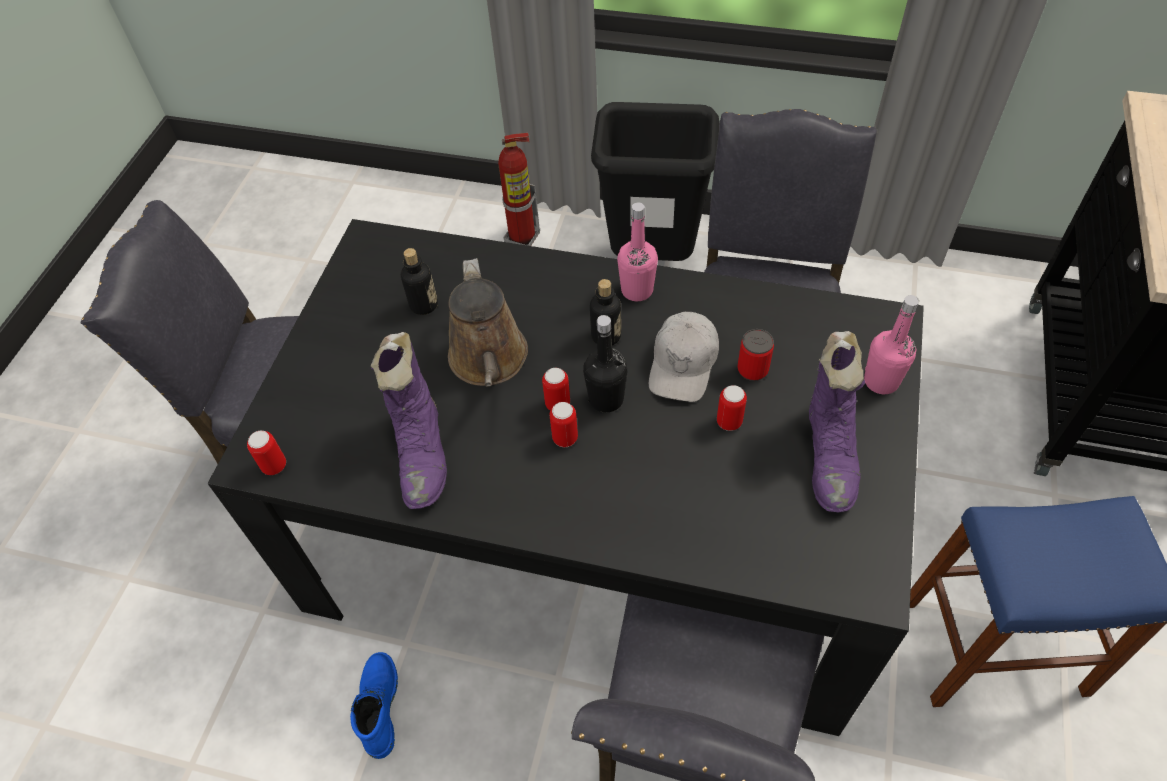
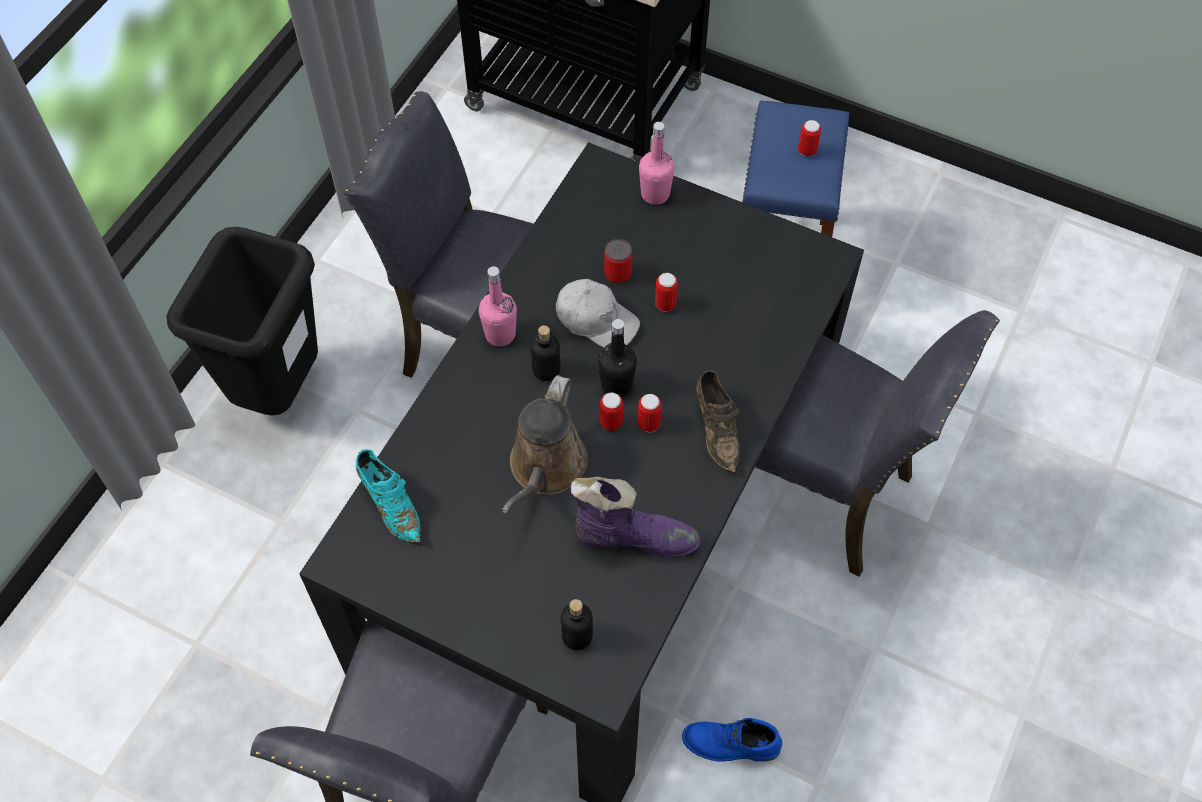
camera: 80 degrees left, 5 degrees up
can [247,430,286,475] -> can moved to [798,120,821,156]
bottle [401,248,438,315] -> bottle moved to [560,599,593,650]
brown watering can [448,258,528,387] -> brown watering can turned 105 degrees clockwise [501,375,588,513]
fire extinguisher [498,133,540,246] -> none
purple boot [809,331,865,513] -> none
none -> turquoise shoe [356,449,421,543]
none -> brown shoe [696,370,740,473]

